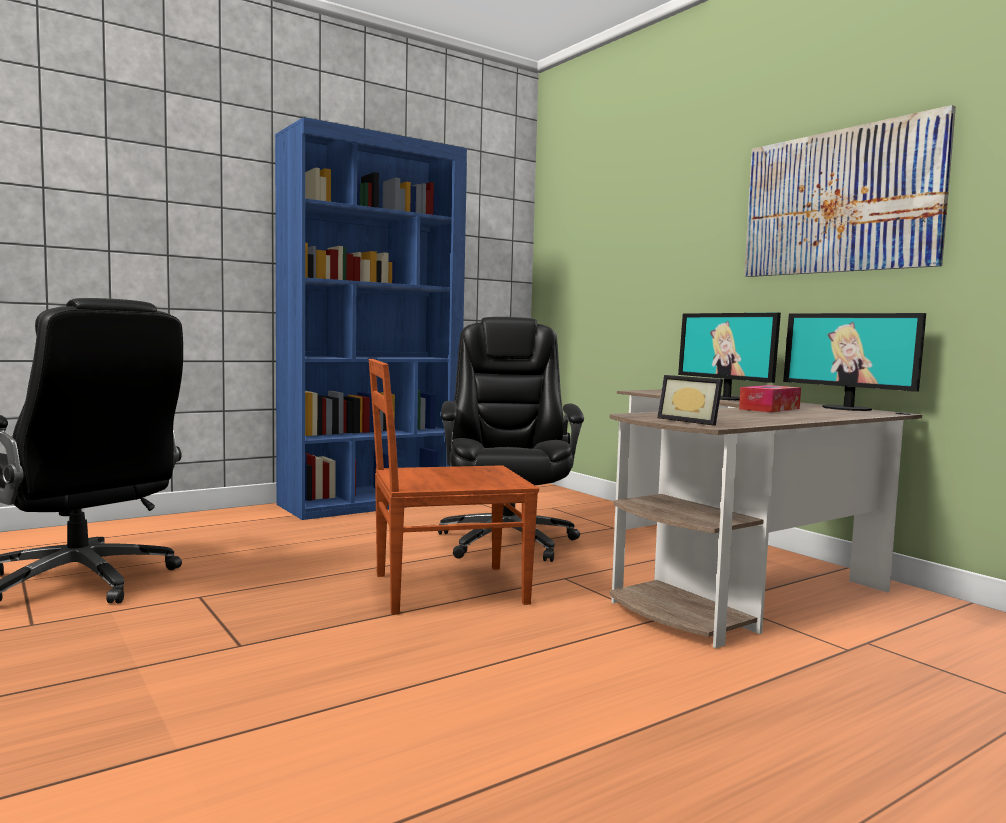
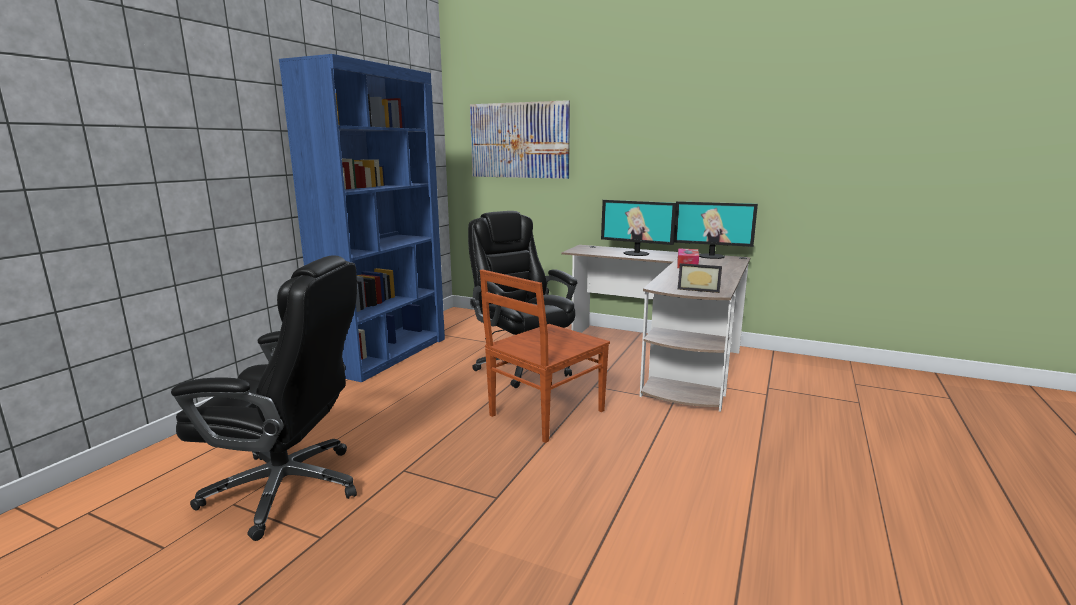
camera: 30 degrees left, 10 degrees up
picture [744,105,956,277] -> picture moved to [470,100,570,179]

